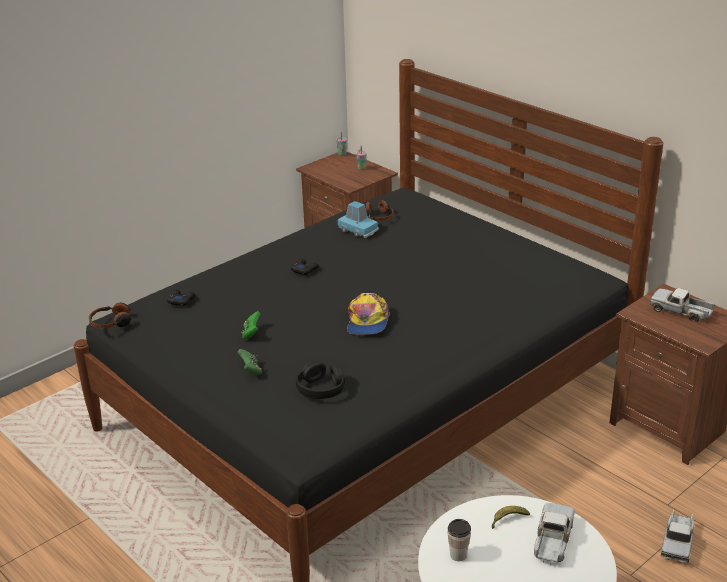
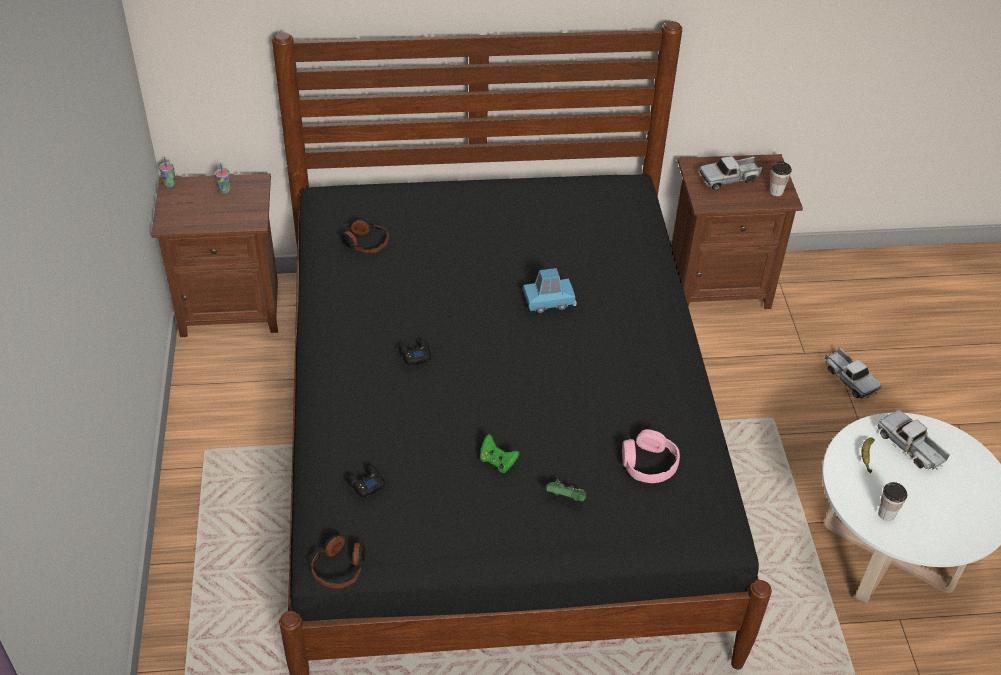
camera: 55 degrees left, 15 degrees up
black headphones [296,361,345,399] -> pink headphones [622,429,680,483]
blue toy car [338,201,379,238] -> blue toy car moved to [523,268,577,313]
cap [347,293,390,335] -> none
none -> cup [770,161,792,196]

